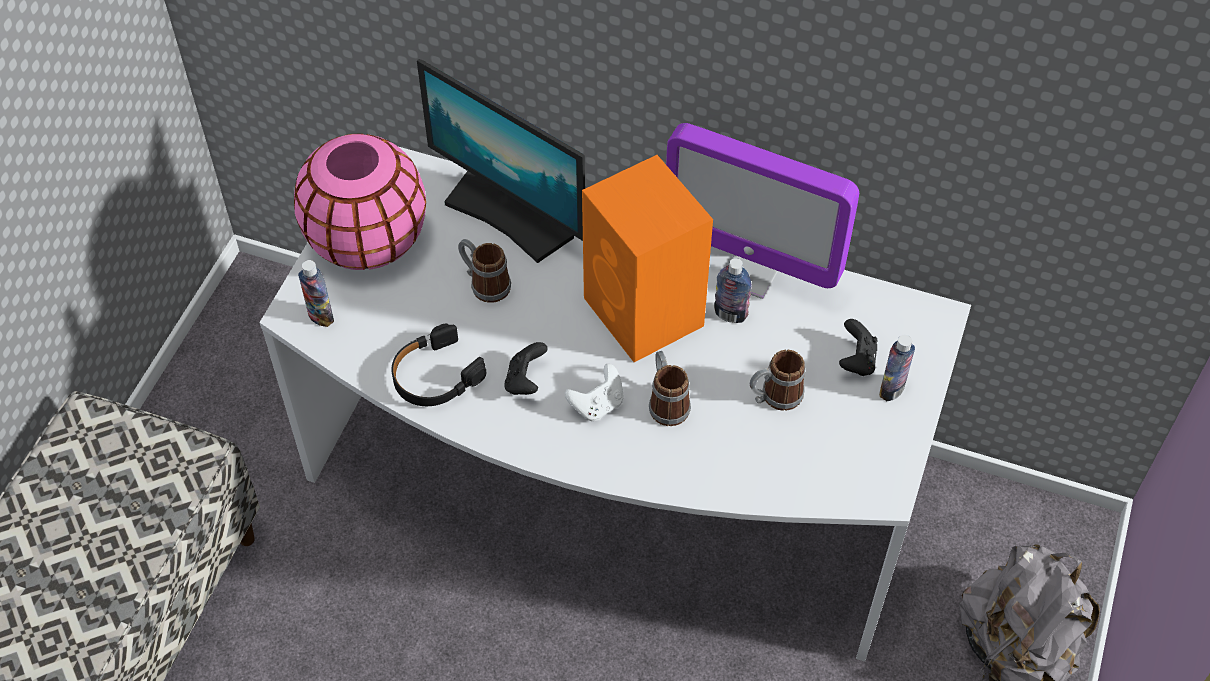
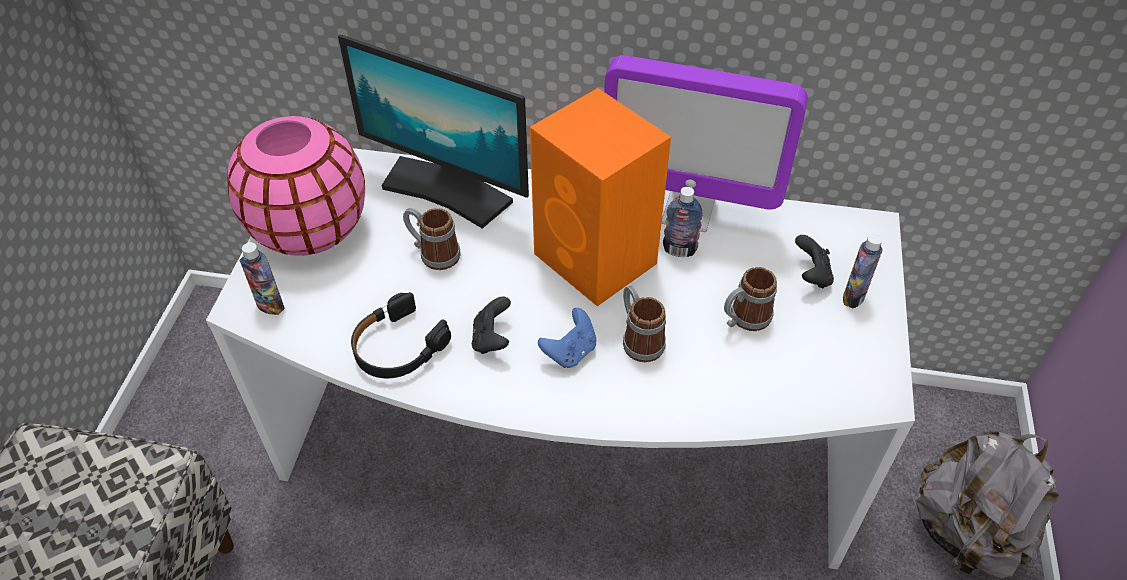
camera: 10 degrees left, 5 degrees down
white game controller [565,364,624,421] -> blue game controller [538,308,597,368]

